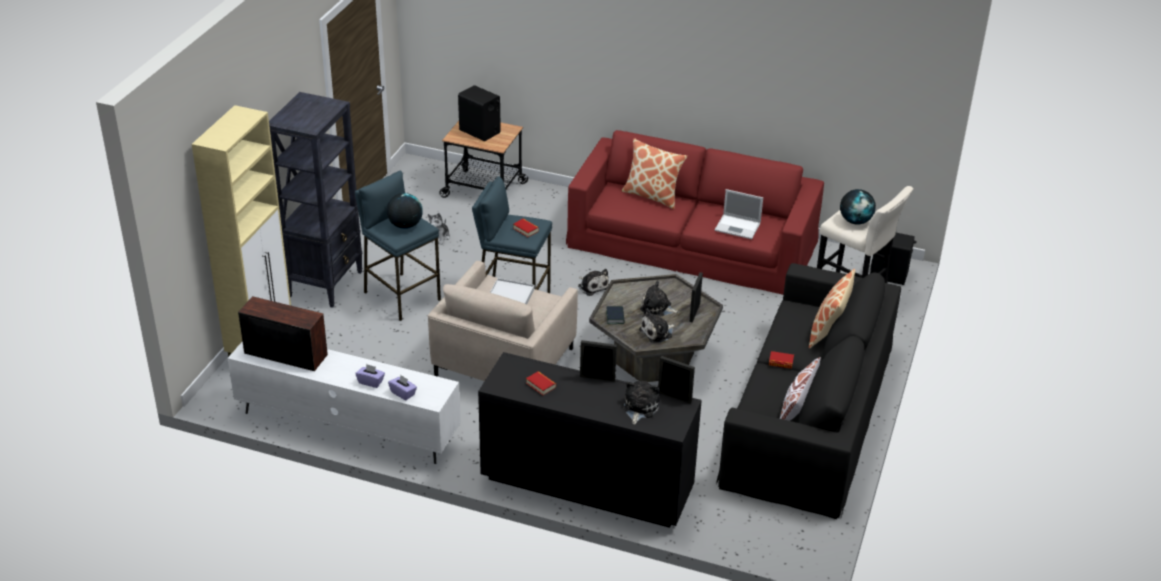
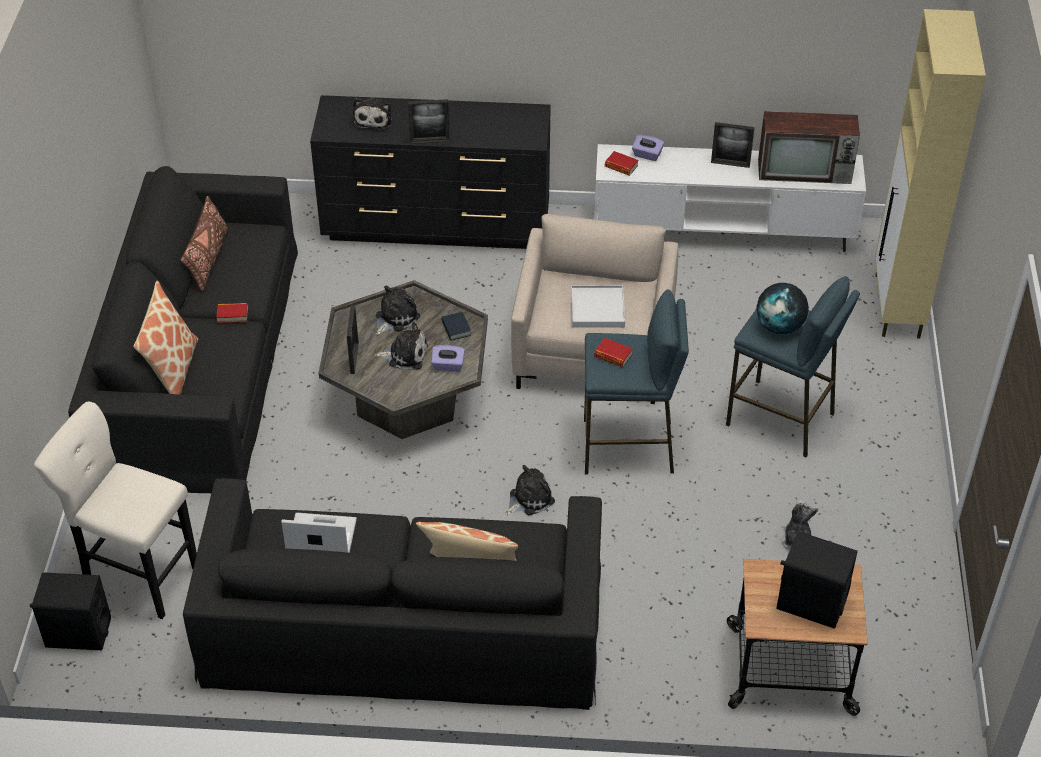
camera: 165 degrees right, 10 degrees up
black bookcase [269,92,363,308] -> none
purple tissue box [356,364,385,388] -> purple tissue box moved to [431,345,465,371]
book [526,371,556,396] -> book moved to [605,151,638,176]
red sofa [566,130,824,295] -> black sofa [183,478,602,710]
plush toy [578,269,609,296] -> plush toy turned 105 degrees clockwise [505,465,555,515]
picture frame [658,356,695,404] -> picture frame moved to [711,122,755,168]
white pillow [779,357,821,421] -> brown pillow [181,196,228,291]
globe [840,189,876,225] -> none

